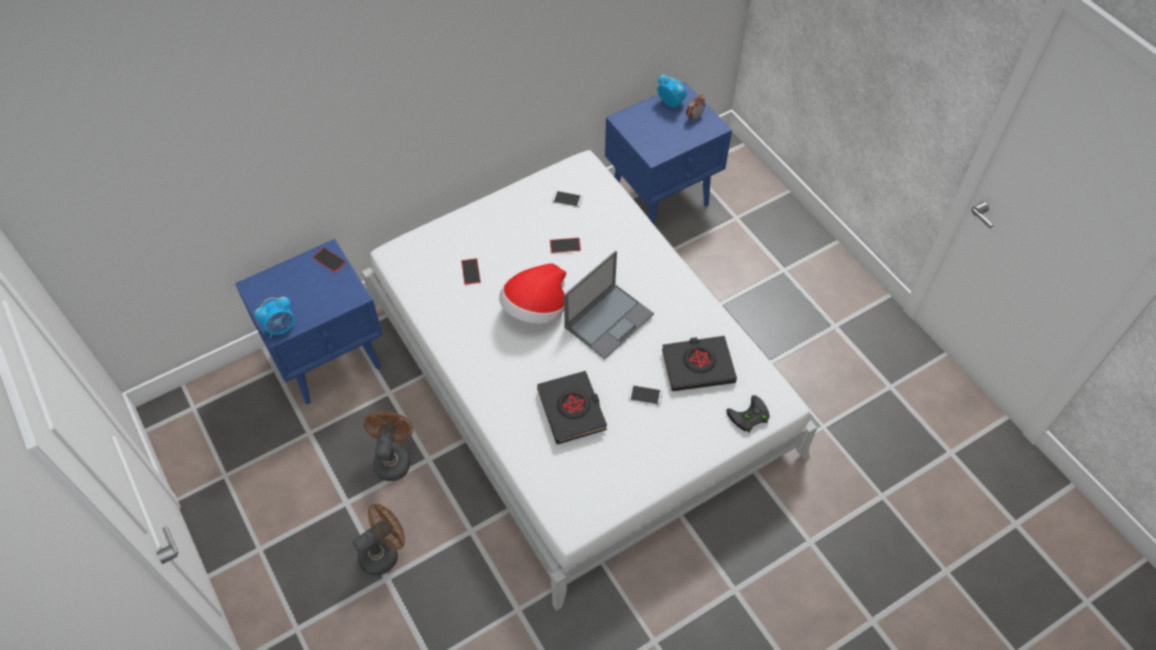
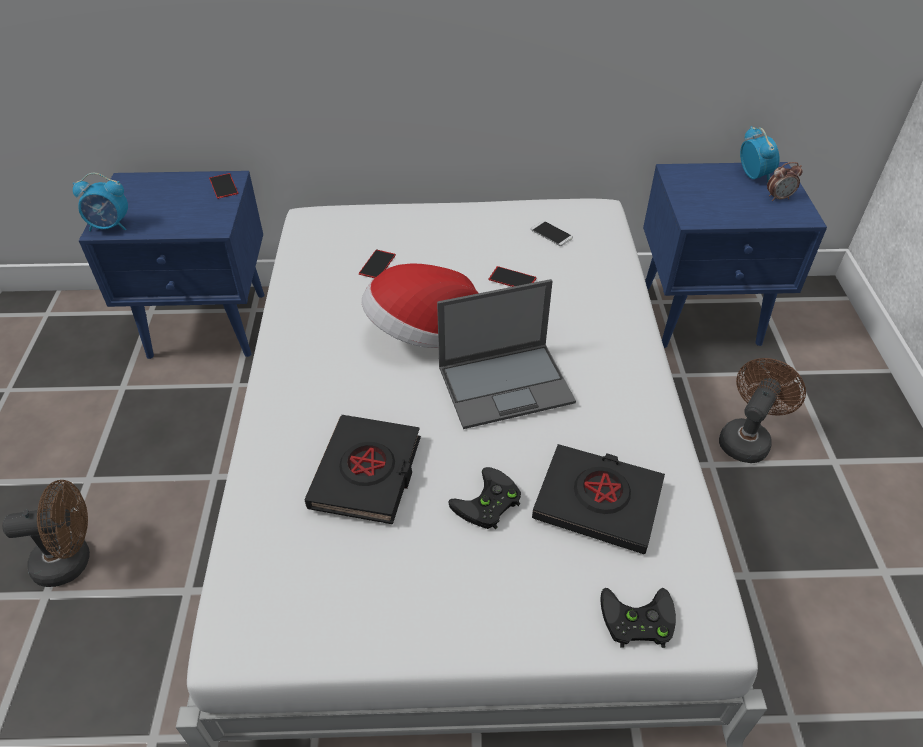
camera: 30 degrees right, 10 degrees down
brown fan [364,411,413,481] -> brown fan moved to [719,358,806,463]
phone [628,385,663,405] -> black game controller [448,467,521,529]

